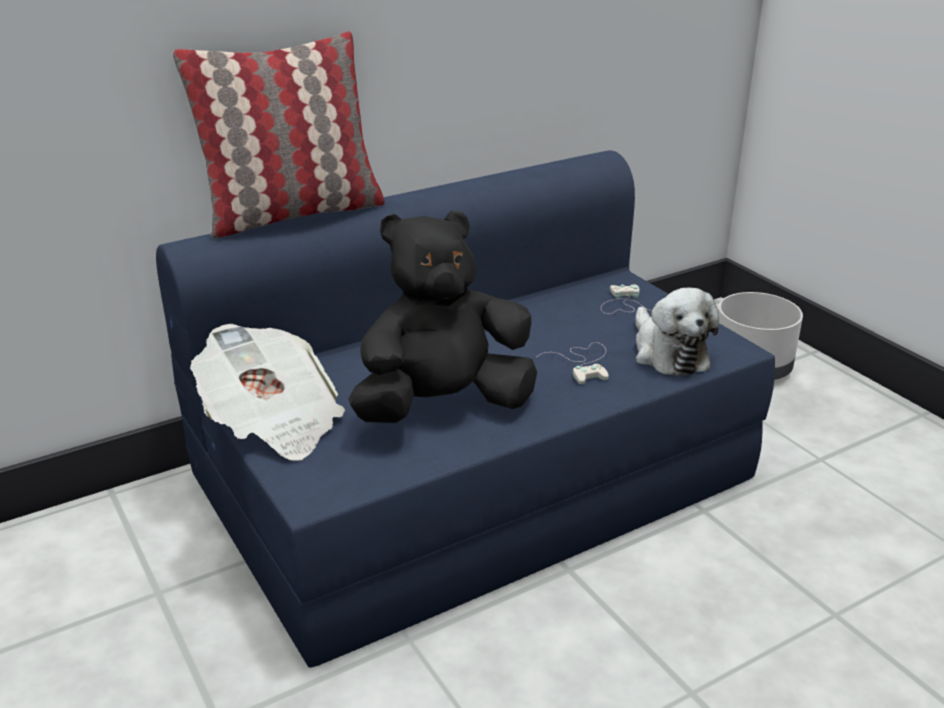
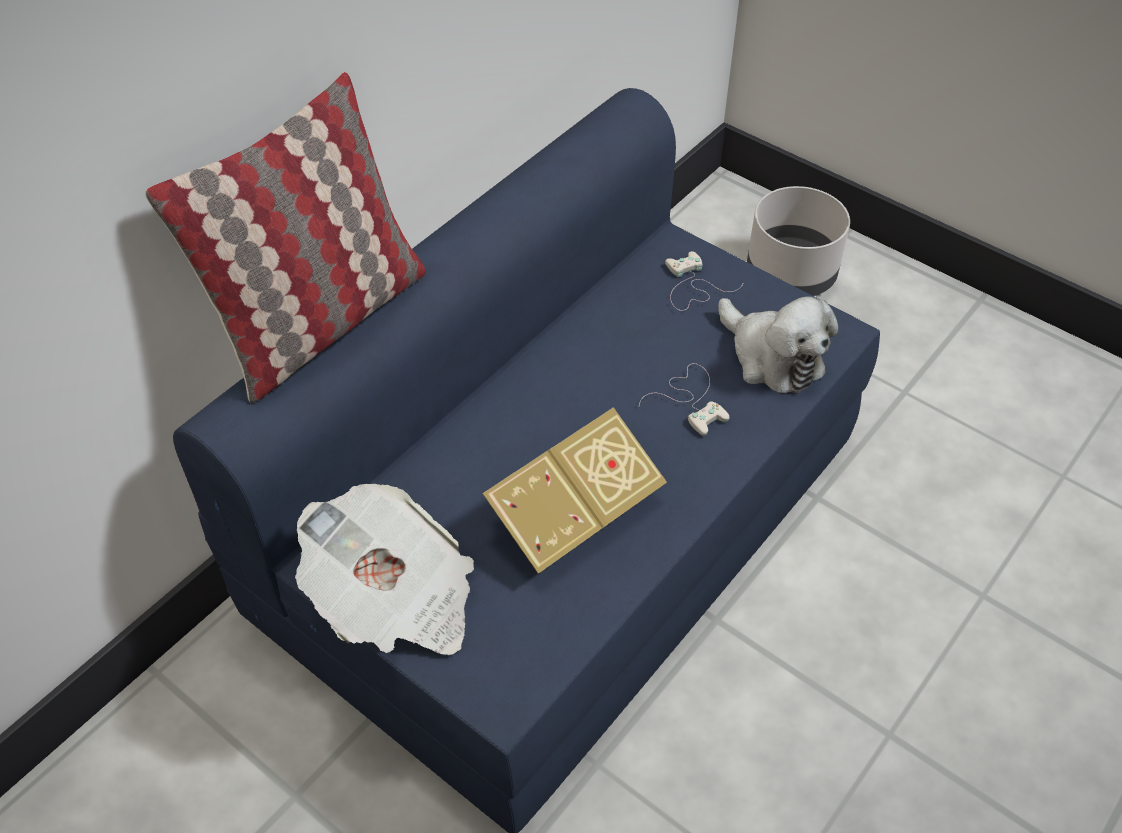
camera: 20 degrees left, 20 degrees up
black plush toy [348,210,537,423] -> book [482,407,667,574]

